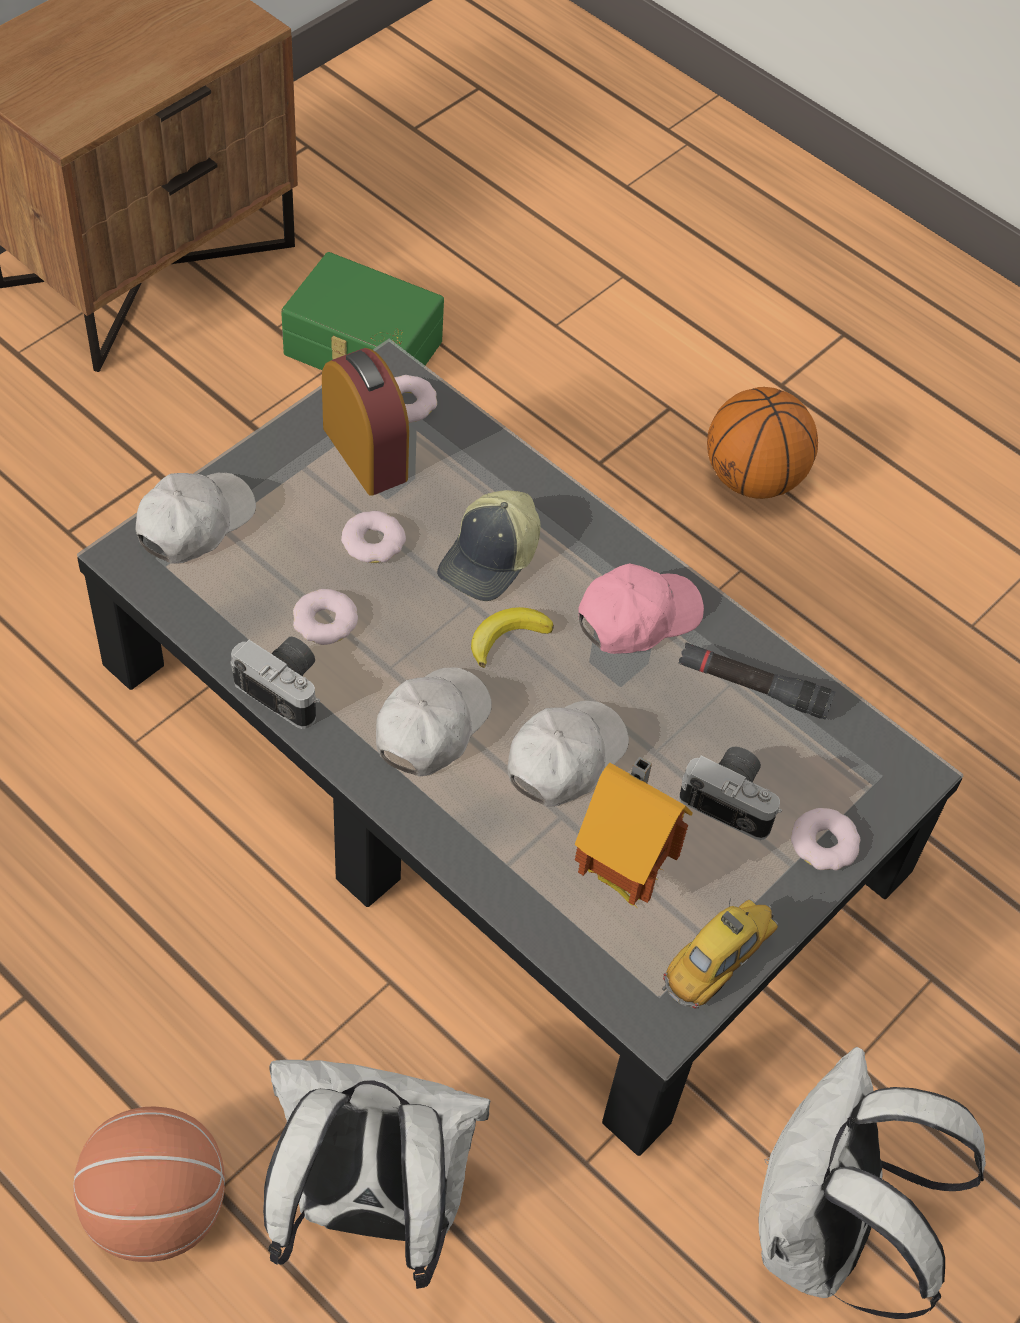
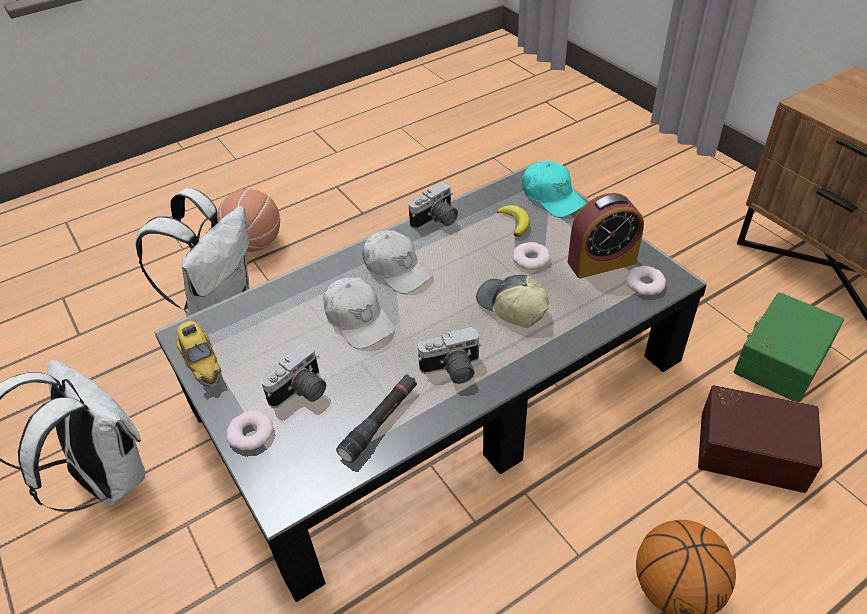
camera: 110 degrees right, 10 degrees down
white cap [135,473,256,564] -> turquoise cap [522,161,586,217]
donut [293,589,358,645] -> none
banana [471,607,554,668] -> banana moved to [497,205,530,237]
toy house [575,756,693,907] -> none
pink cap [578,563,704,654] -> camera [418,327,482,384]
none -> brown storage box [698,385,822,493]

